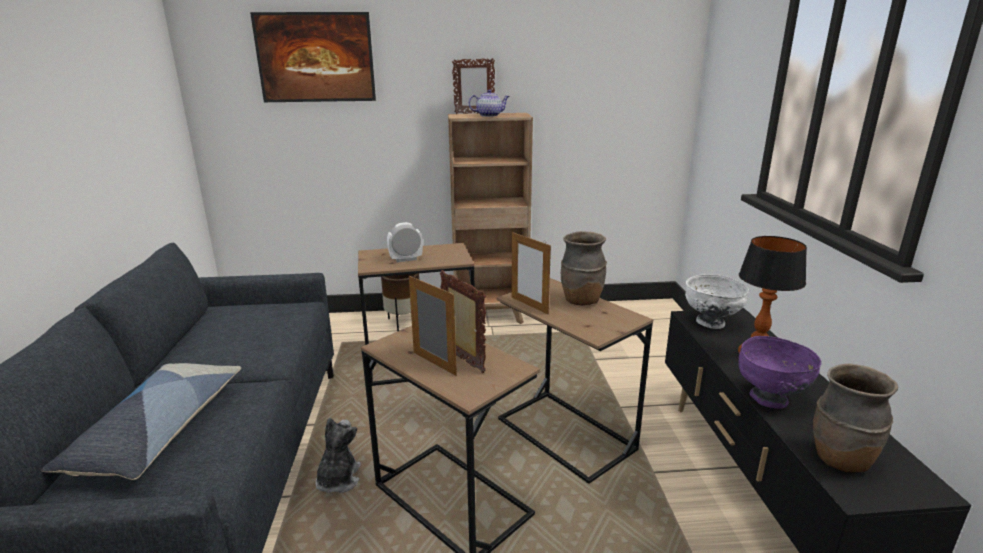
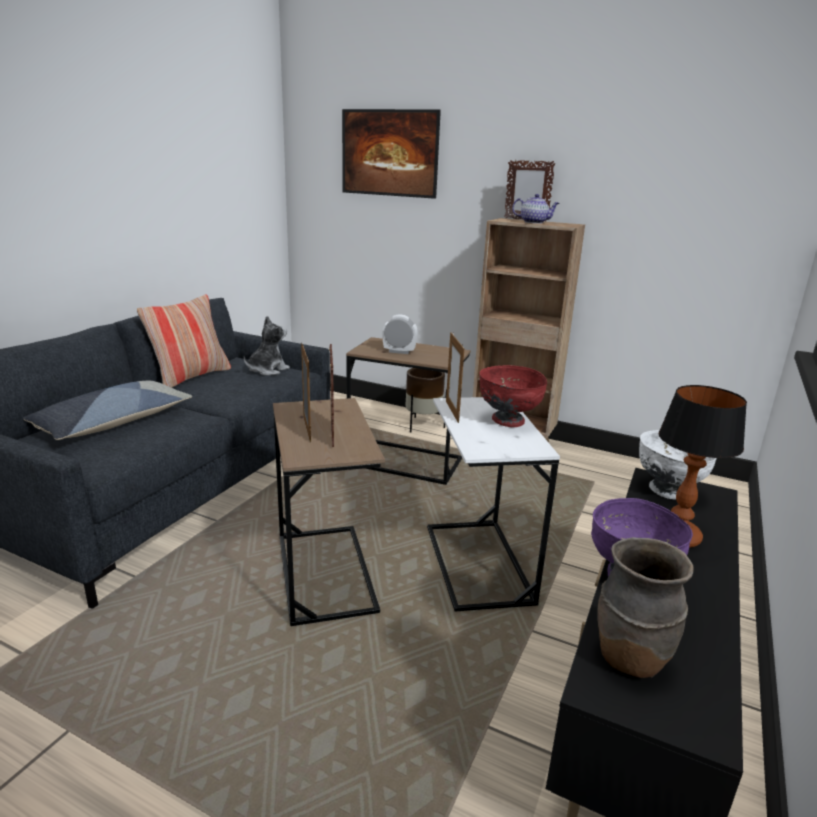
camera: 30 degrees right, 0 degrees up
plush toy [315,418,361,493] -> plush toy moved to [244,316,290,376]
brown side table [497,278,653,484] -> white side table [427,397,560,612]
brown vase [561,231,607,305] -> red bowl [480,365,547,427]
none -> pillow [137,295,231,388]

